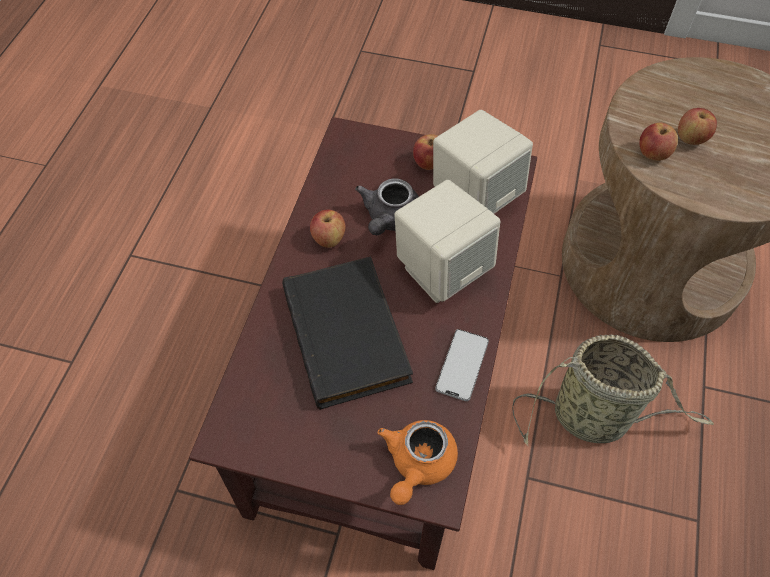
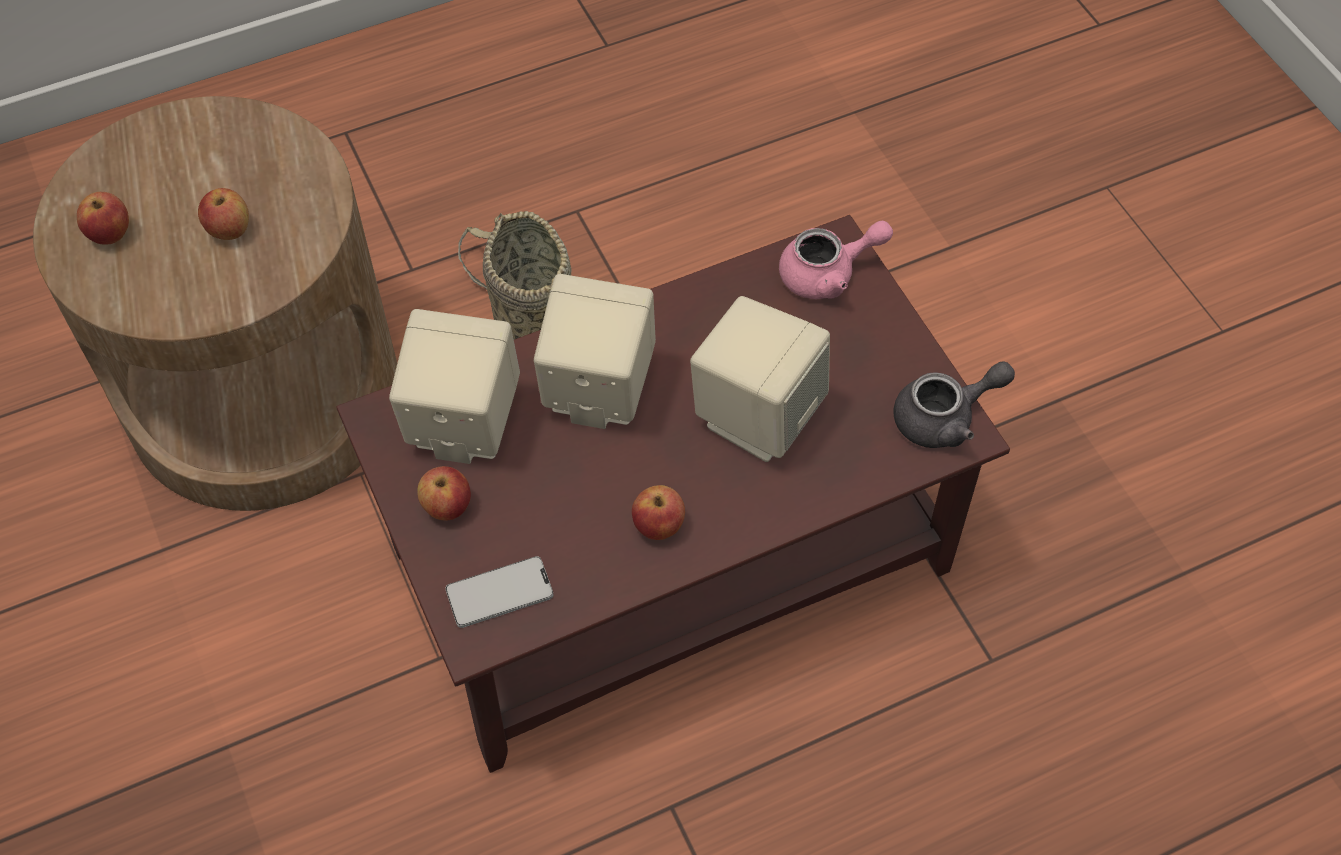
camera: 130 degrees left, 0 degrees up
black book [282,256,413,410] -> beige speaker [690,296,830,462]
grey teapot [355,178,419,235] -> grey teapot moved to [893,361,1015,448]
orange teapot [378,420,458,505] -> pink teapot [779,221,893,299]
phone [435,329,489,401] -> phone moved to [445,556,553,628]
apple [639,123,678,161] -> apple moved to [77,192,129,245]

